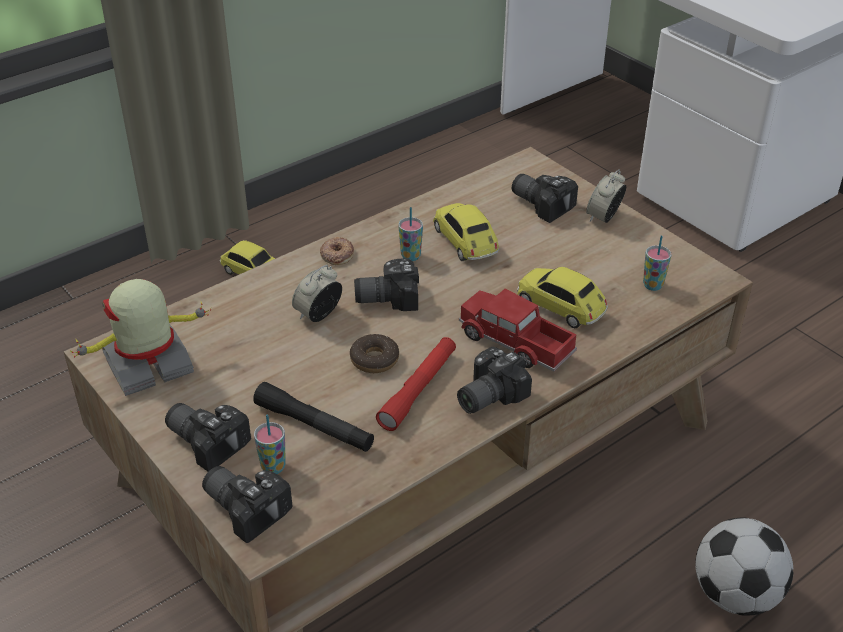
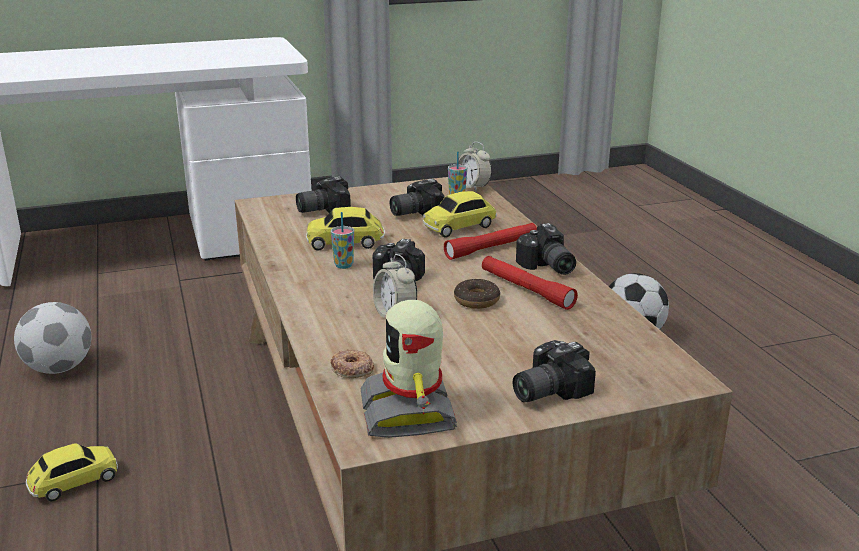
camera: 70 degrees left, 15 degrees down
camera [202,466,293,543] -> camera moved to [390,179,445,216]
black flashlight [253,382,374,452] -> none
cup [254,415,286,474] -> none
donut [320,237,354,265] -> donut moved to [330,350,374,378]
toy truck [459,289,577,372] -> red flashlight [444,223,537,260]
alarm clock [586,169,626,223] -> alarm clock moved to [459,142,492,192]
none -> football [14,302,91,374]

